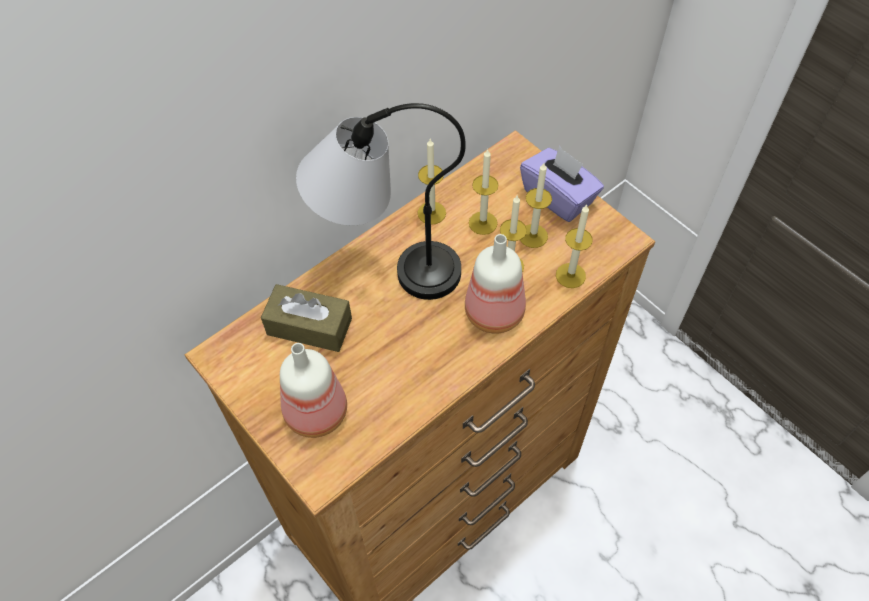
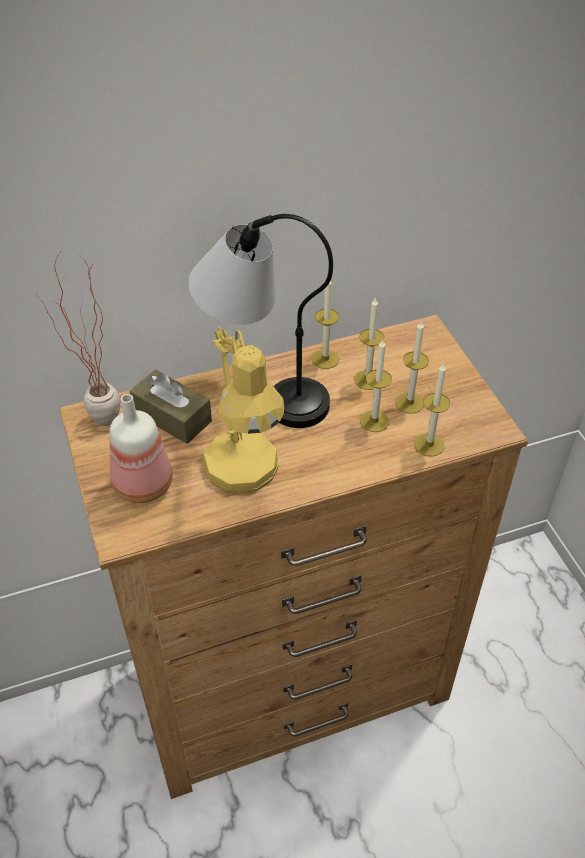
camera: 20 degrees right, 10 degrees down
bottle [465,234,526,334] -> none
purple tissue box [520,146,604,222] -> none
none -> potted plant [36,253,120,426]
none -> yellow table lamp [203,326,284,494]

